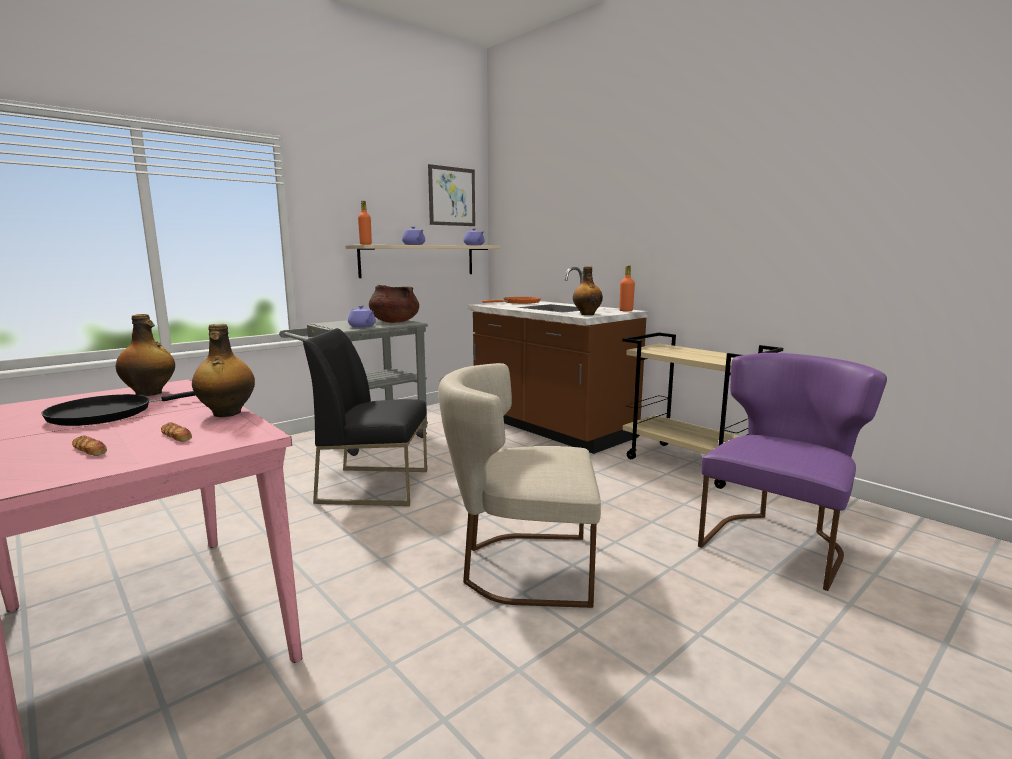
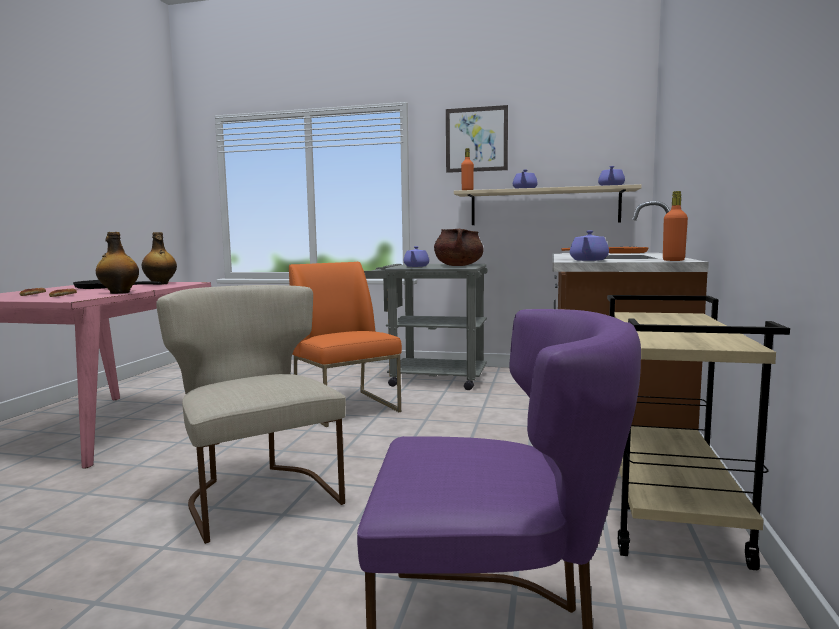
camera: 55 degrees right, 5 degrees down
black chair [303,328,427,506] -> orange chair [289,262,402,427]
picture [428,164,475,226] -> picture moved to [446,105,508,173]
bottle [573,266,603,315] -> purple teapot [570,231,609,261]

